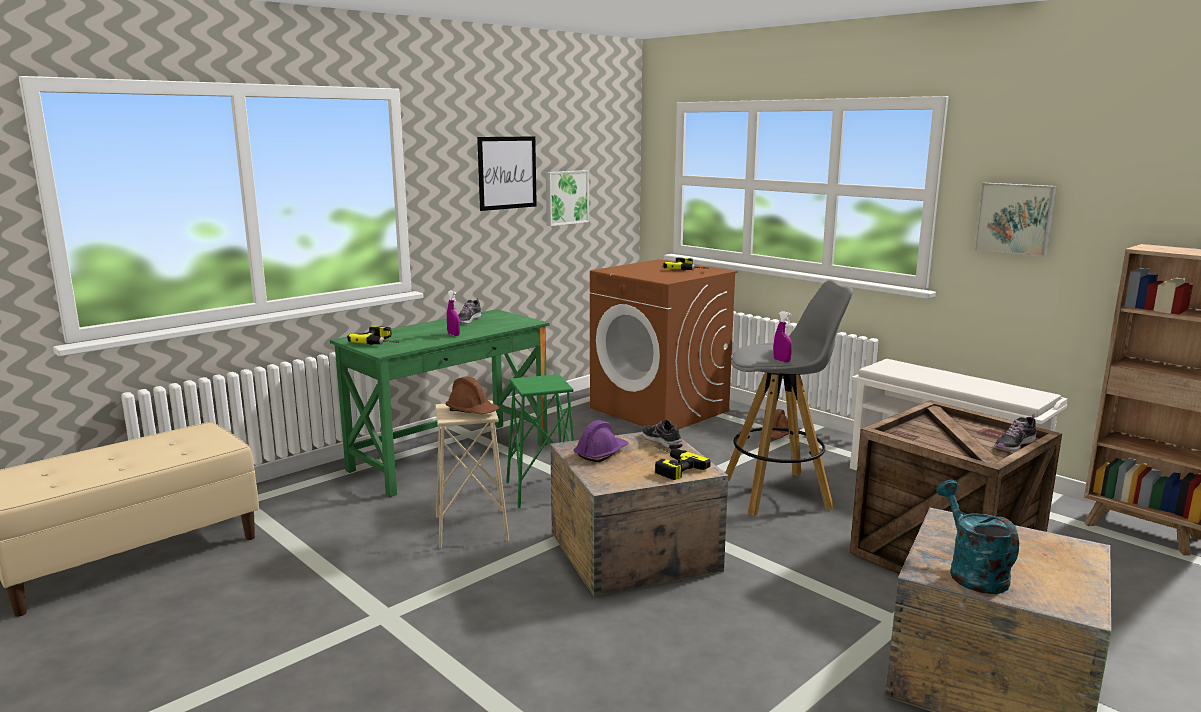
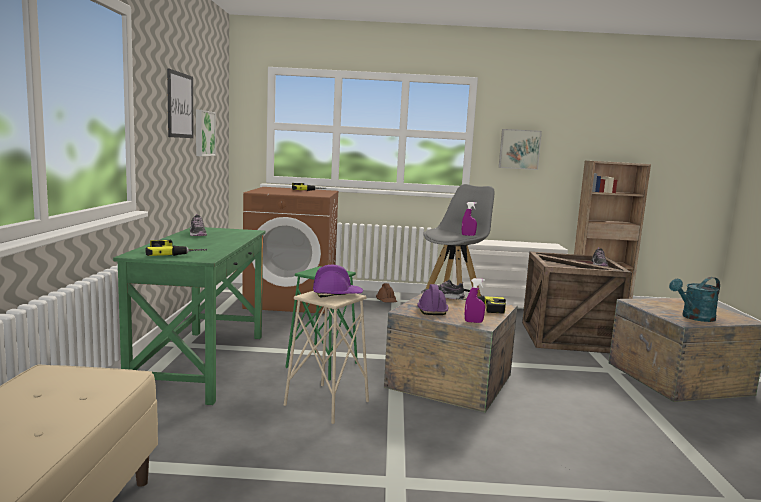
camera: 45 degrees left, 5 degrees down
brown hard hat [445,376,500,414] -> purple hard hat [313,265,363,297]
purple spray bottle [447,291,460,336] -> purple spray bottle moved to [465,278,485,323]
turquoise watering can [936,480,1019,594] -> turquoise watering can turned 60 degrees counterclockwise [669,277,720,322]

